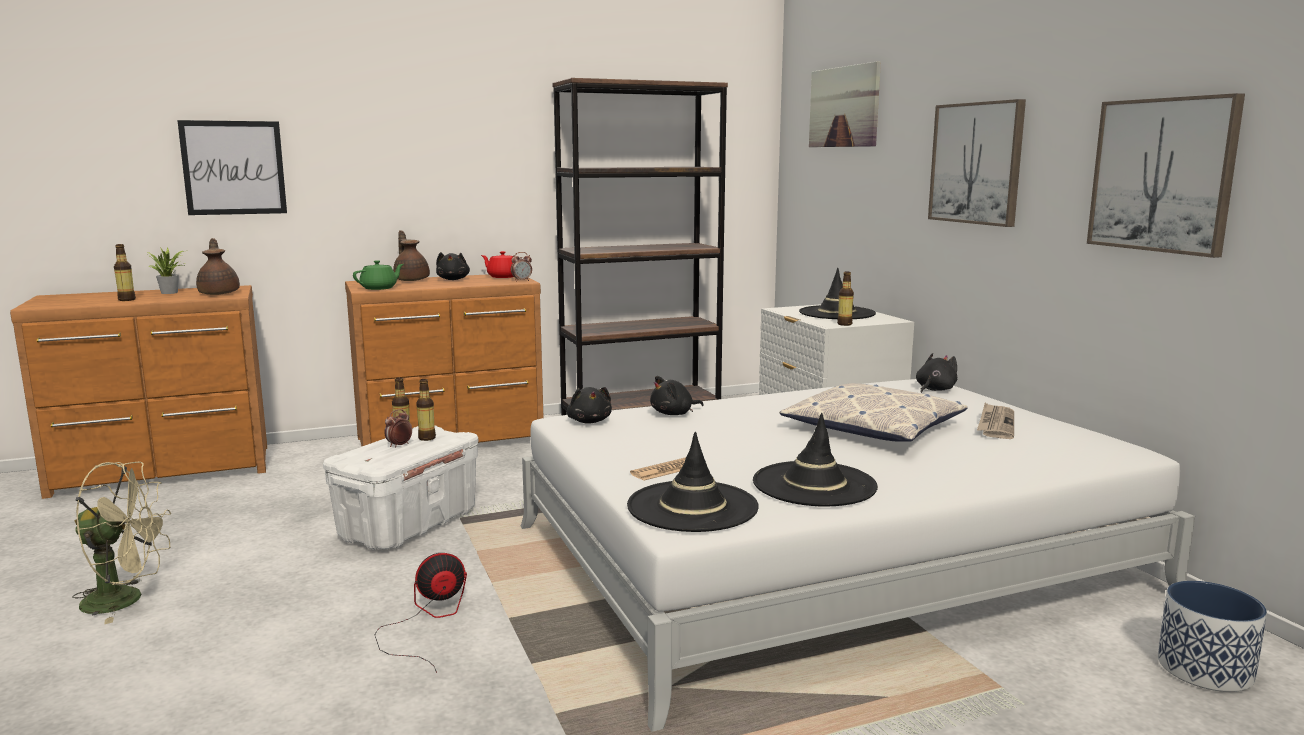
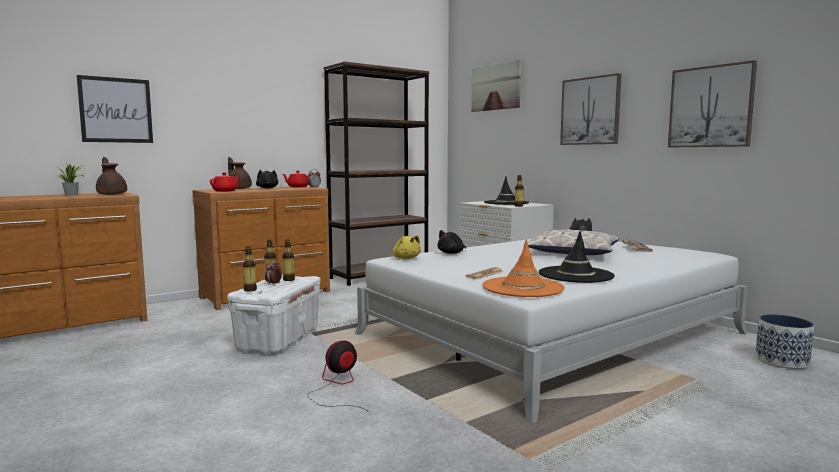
camera: 15 degrees left, 5 degrees down
beige fan [73,461,171,624] -> none
bottle [114,244,136,301] -> bottle moved to [243,246,257,292]
green teapot [353,260,404,290] -> red teapot [210,173,239,192]
black plush toy [567,387,612,424] -> yellow plush toy [392,235,421,259]
black hat [627,432,759,532] -> orange hat [482,239,565,297]

